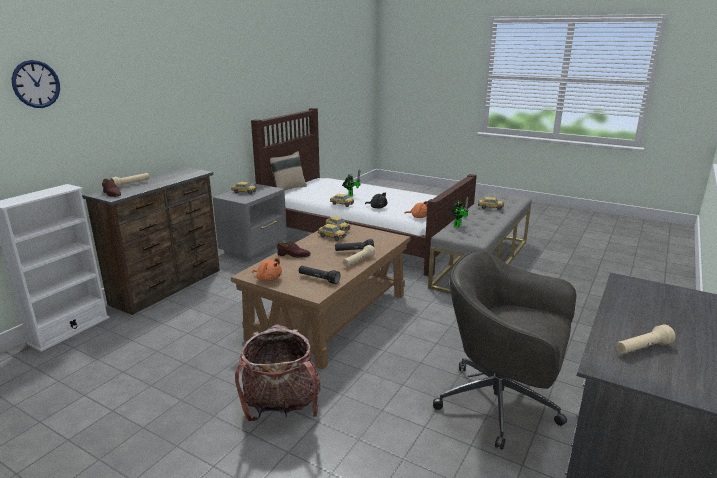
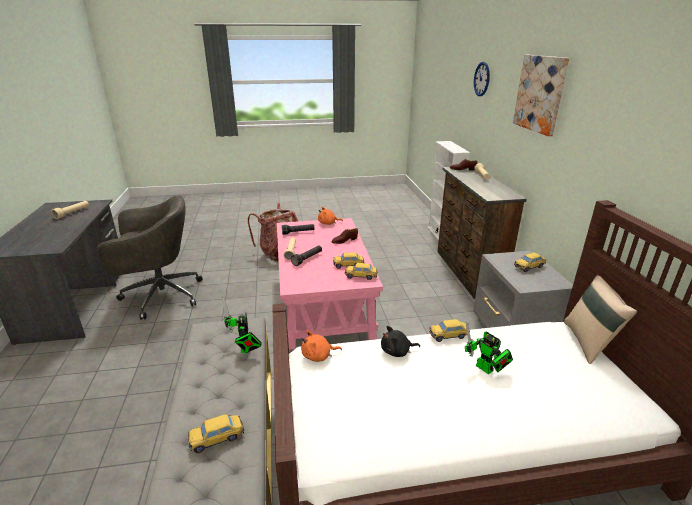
camera: 140 degrees right, 5 degrees up
brown coffee table [231,224,410,370] -> pink coffee table [277,218,383,350]
none -> picture [513,55,569,136]

